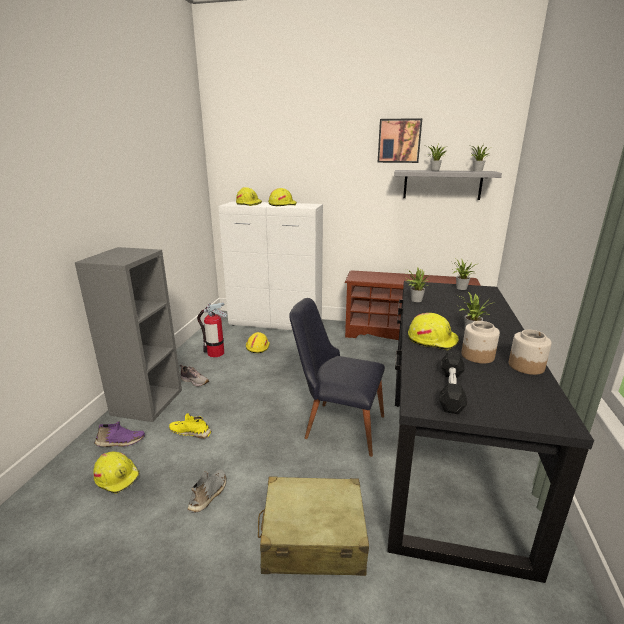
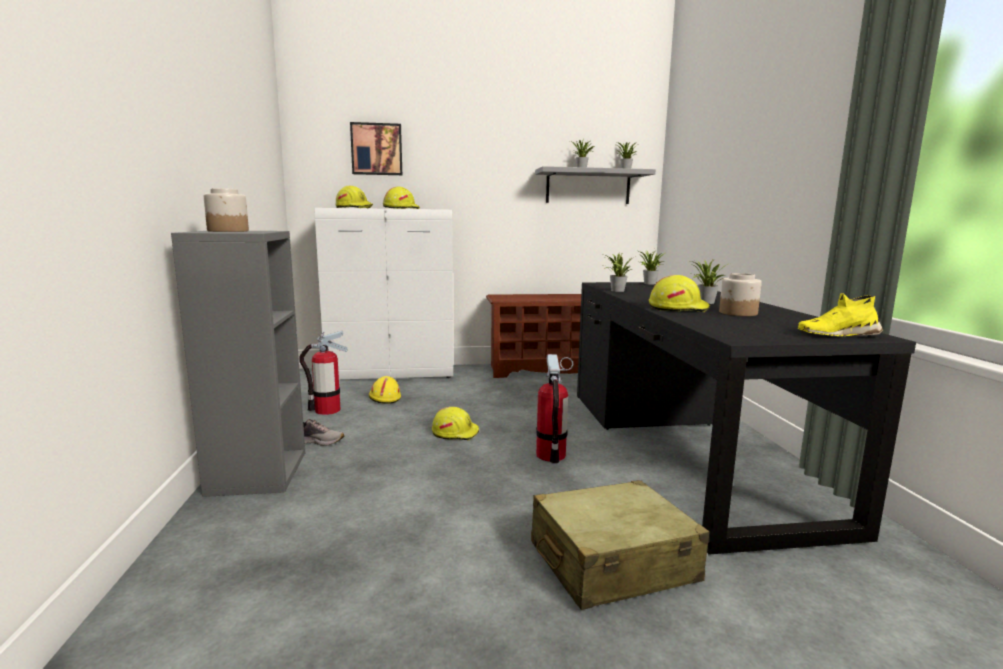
camera: 20 degrees left, 10 degrees down
purple shoe [94,421,145,447] -> none
yellow hard hat [94,451,140,494] -> yellow hard hat moved to [432,407,479,440]
yellow shoe [169,413,211,439] -> yellow shoe moved to [797,293,883,336]
grey shoe [187,470,227,513] -> none
black chair [289,298,385,457] -> fire extinguisher [536,354,573,464]
picture [378,118,422,163] -> picture moved to [350,122,402,175]
black dumbbell [439,352,467,414] -> none
jar [509,330,552,375] -> jar moved to [204,188,249,232]

